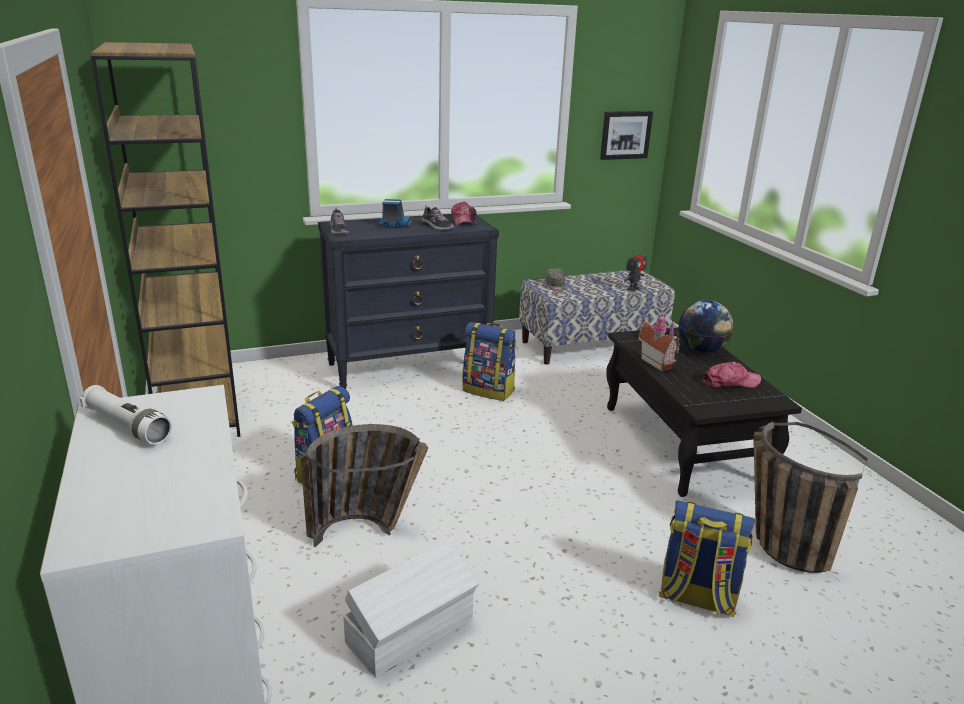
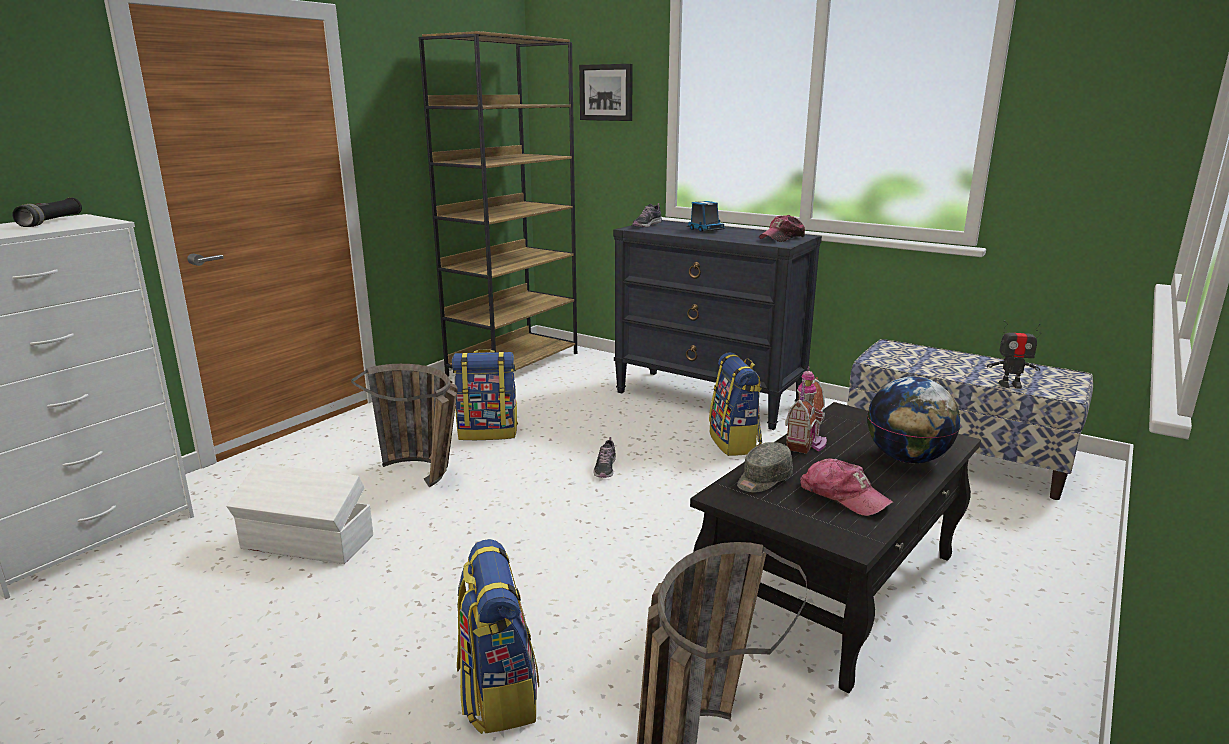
camera: 55 degrees right, 5 degrees down
white flashlight [80,385,172,445] -> black flashlight [12,198,82,227]
shoe [421,205,454,230] -> shoe moved to [593,437,616,478]
grey cap [545,268,565,291] -> grey cap moved to [737,442,793,493]
picture [600,111,653,160] -> picture moved to [579,64,633,121]

